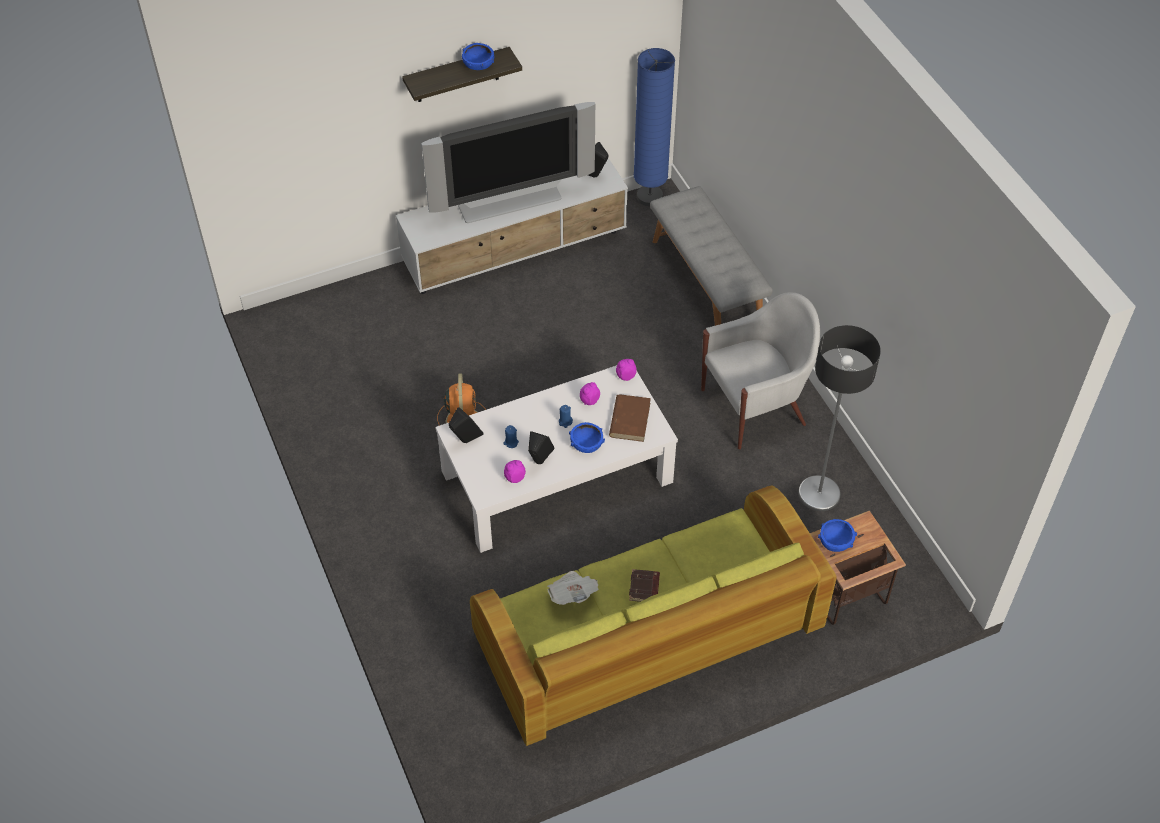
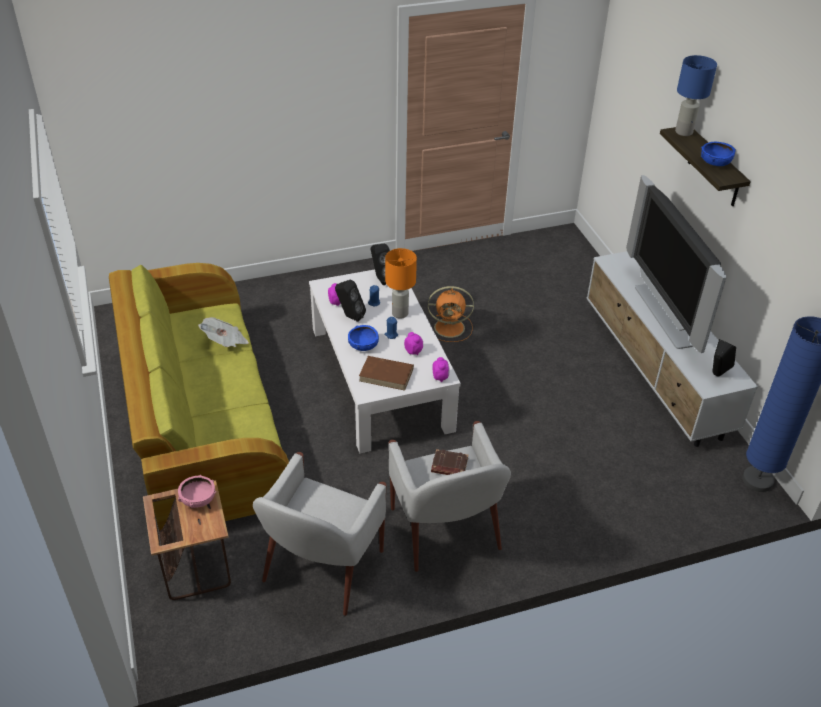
camera: 95 degrees right, 10 degrees down
brown book [629,569,660,602] -> brown book moved to [431,449,468,475]
grey bench [650,186,773,326] -> none
floor lamp [798,325,881,511] -> white armchair [253,452,387,616]
blue bowl [818,519,857,552] -> pink bowl [178,475,216,508]
none -> orange table lamp [385,248,417,319]
none -> blue table lamp [675,55,717,136]

